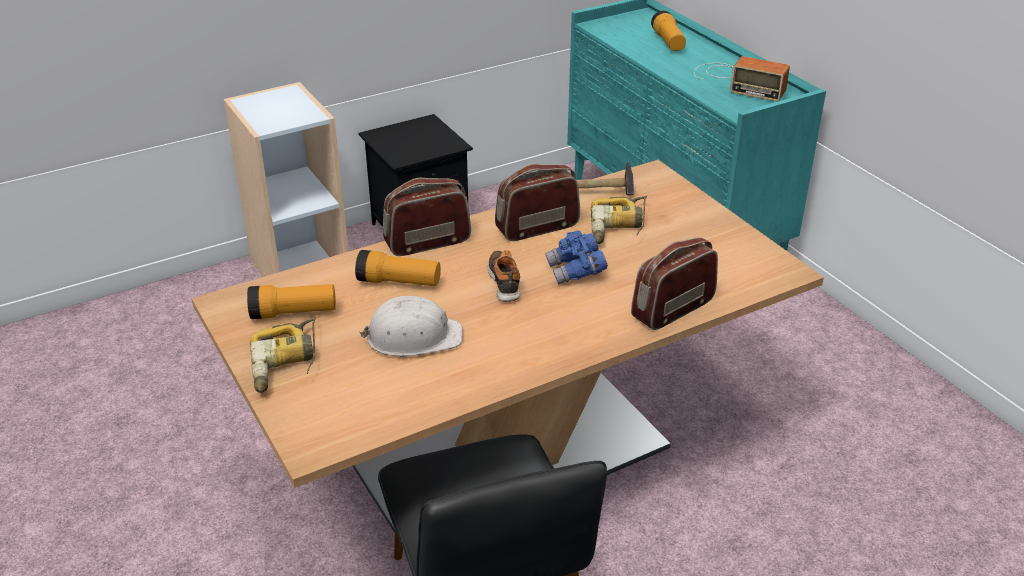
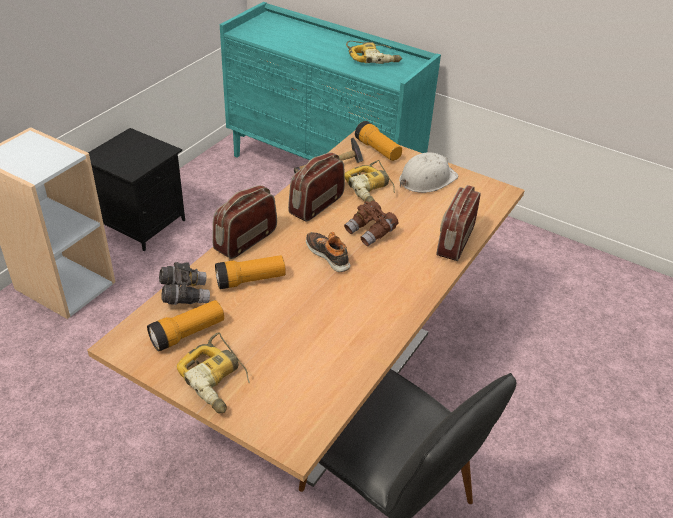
camera: 30 degrees left, 5 degrees up
white hard hat [360,296,463,356] -> white hard hat moved to [399,152,458,193]
blue binoculars [545,231,608,285] -> brown binoculars [344,201,398,246]
flashlight [651,10,686,51] -> flashlight moved to [355,121,402,161]
radio [694,56,790,102] -> power drill [346,41,402,64]
none -> grey binoculars [159,262,210,305]

